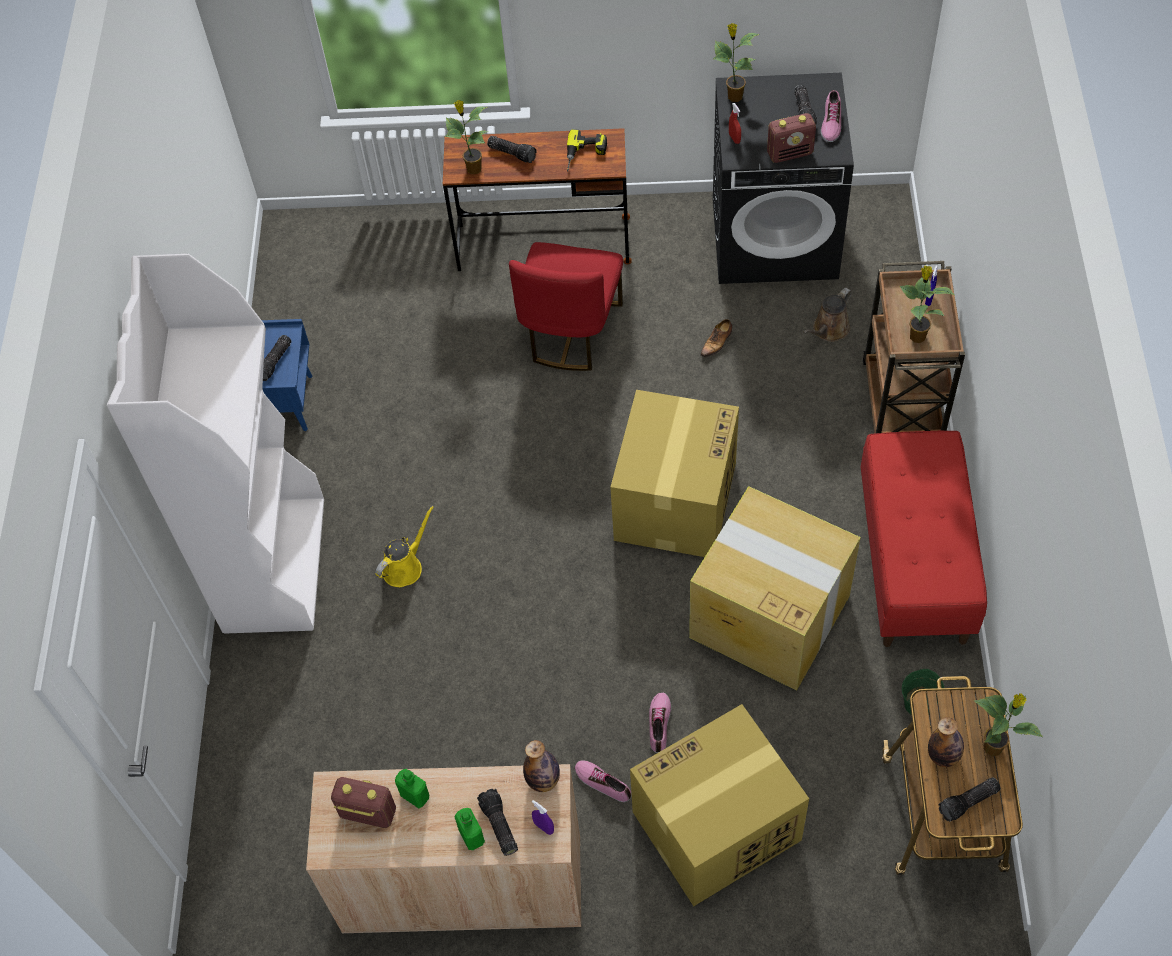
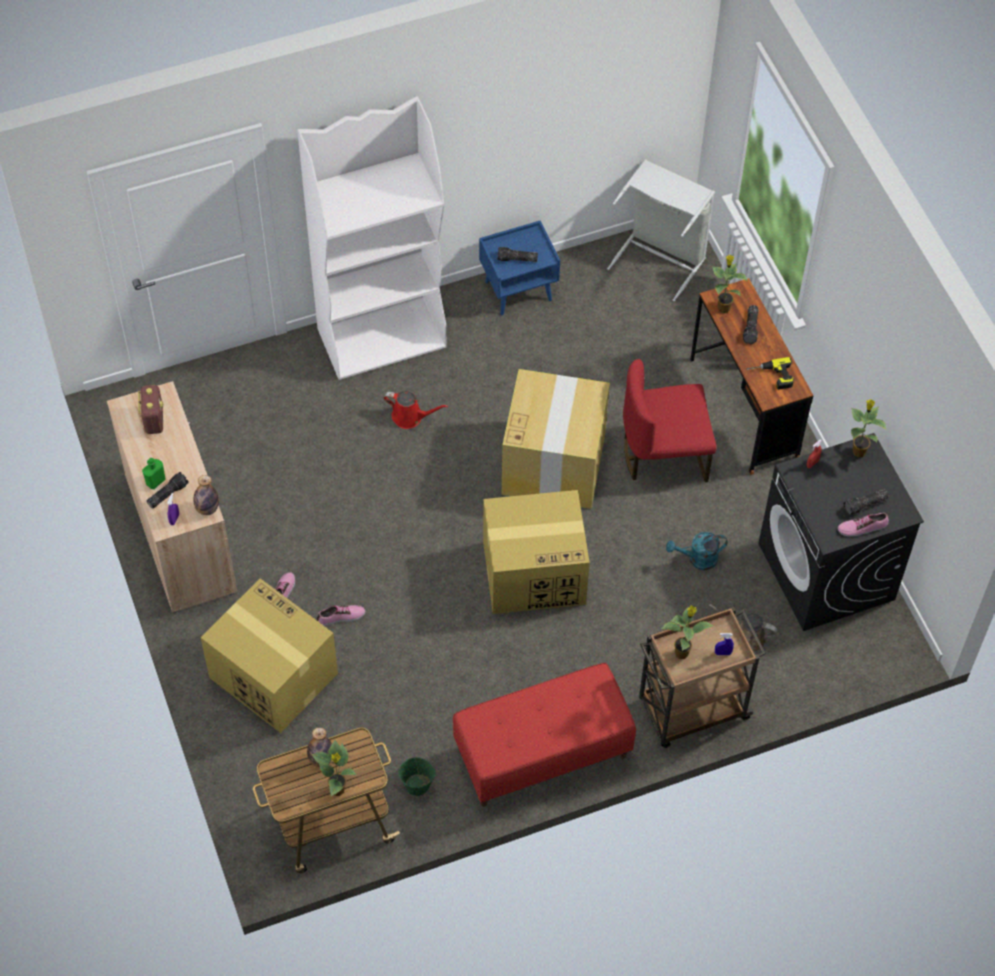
camera: 65 degrees right, 0 degrees up
yellow watering can [375,506,434,587] -> red watering can [384,391,448,429]
green bottle [395,769,429,809] -> none
cardboard box [689,486,861,691] -> cardboard box moved to [502,369,610,509]
shoe [700,319,732,357] -> turquoise watering can [666,532,727,570]
radio [767,113,816,163] -> none
flashlight [938,777,1001,822] -> none
none -> grey laundry basket [607,159,715,301]

